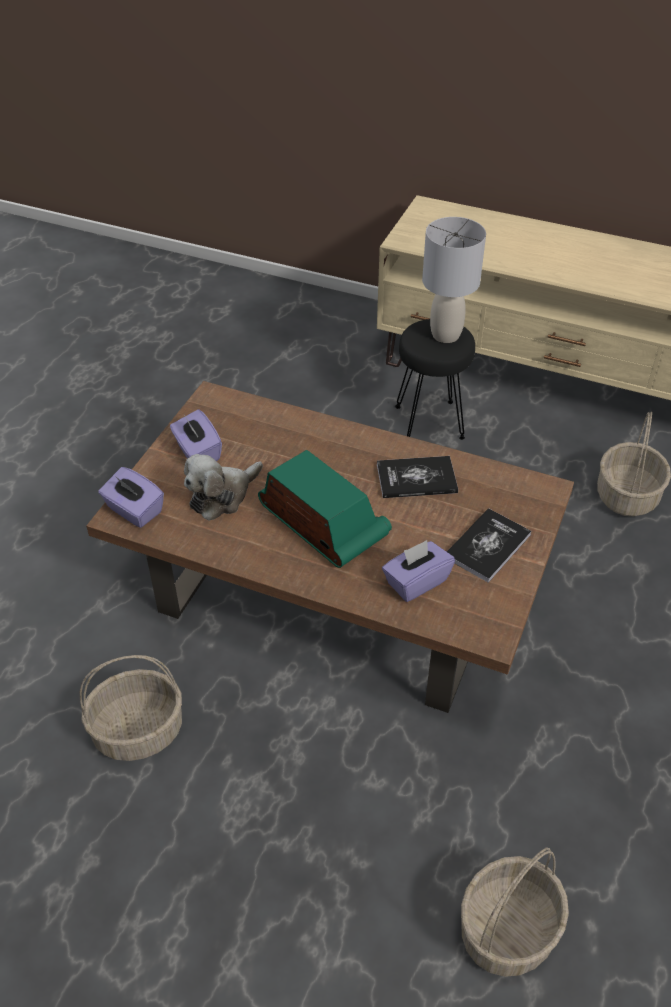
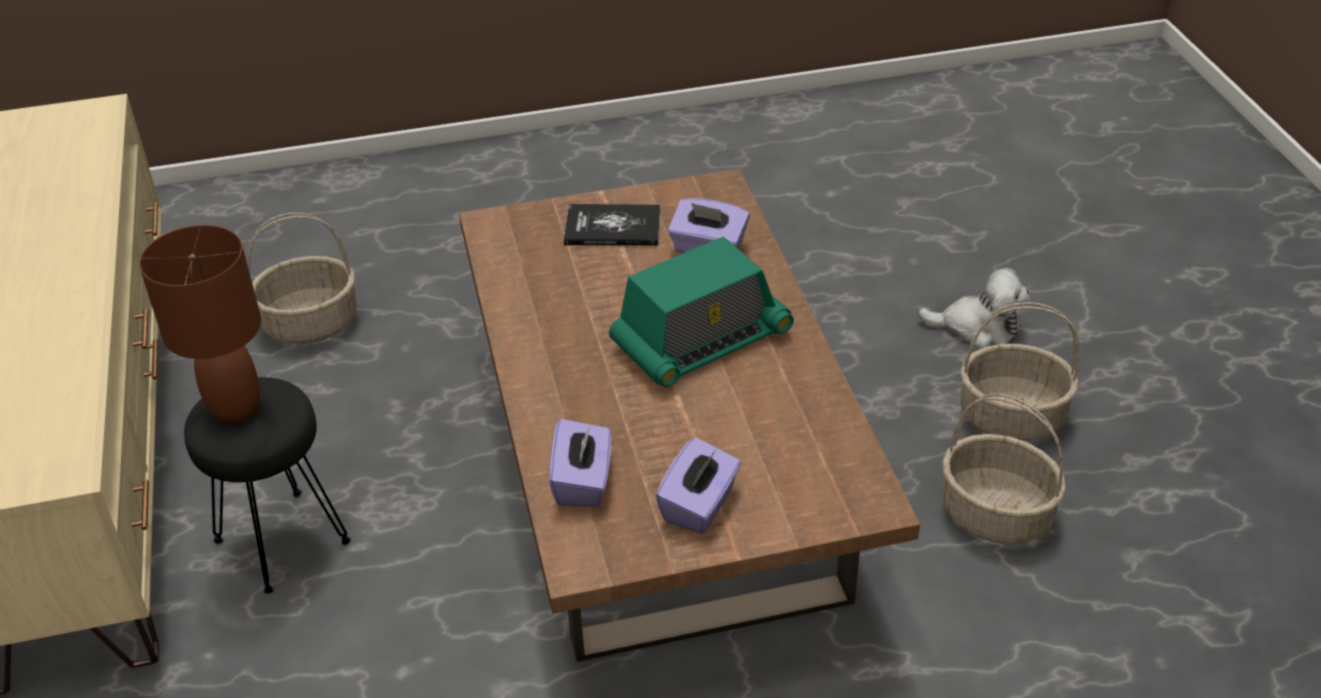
camera: 125 degrees left, 5 degrees down
purple tissue box [98,467,164,528] -> purple tissue box moved to [549,419,611,507]
plush toy [184,454,263,521] -> plush toy moved to [918,268,1030,349]
radio [258,450,392,568] -> radio turned 135 degrees counterclockwise [609,237,794,387]
book [377,456,458,498] -> none
grey table lamp [422,217,486,343] -> brown table lamp [139,225,261,424]
basket [461,847,569,977] -> basket moved to [960,302,1080,441]

